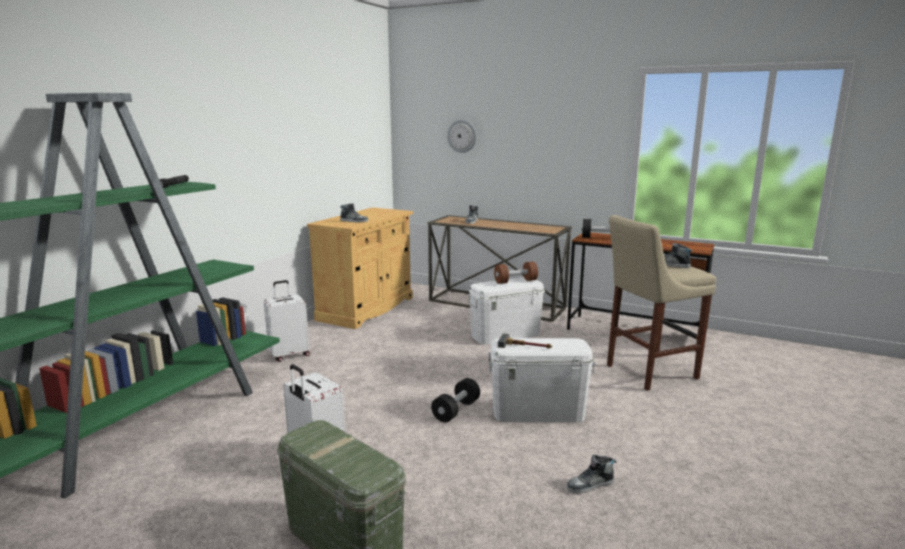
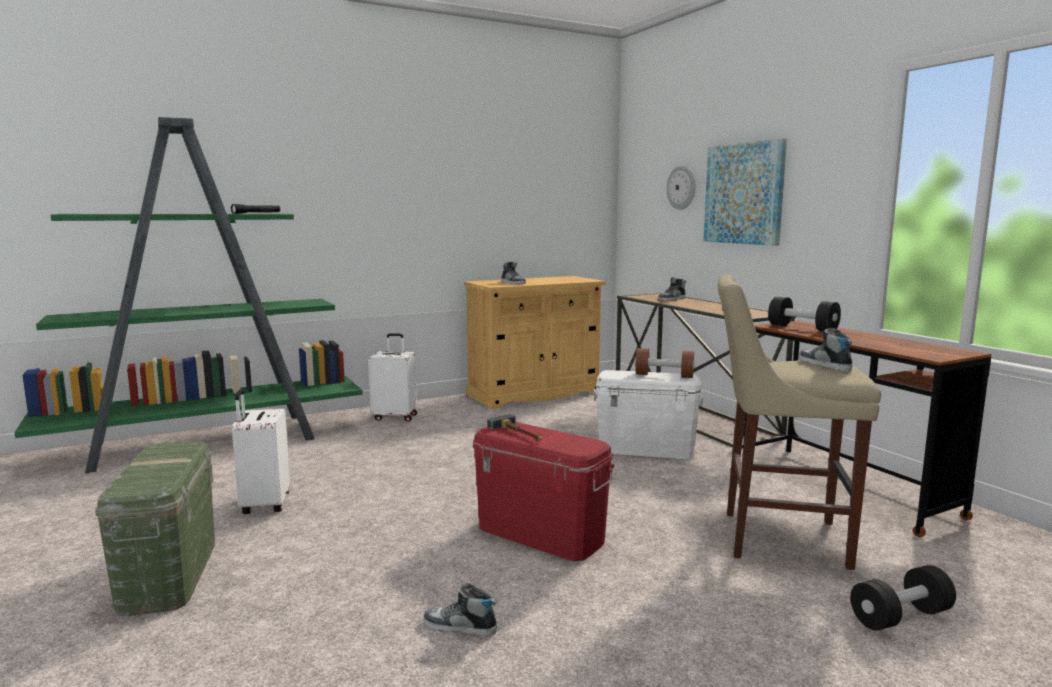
camera: 35 degrees right, 5 degrees down
black dumbbell [431,378,480,422] -> black dumbbell moved to [850,565,956,631]
white storage box [488,338,596,423] -> red storage box [473,422,614,561]
none -> picture [703,138,787,246]

